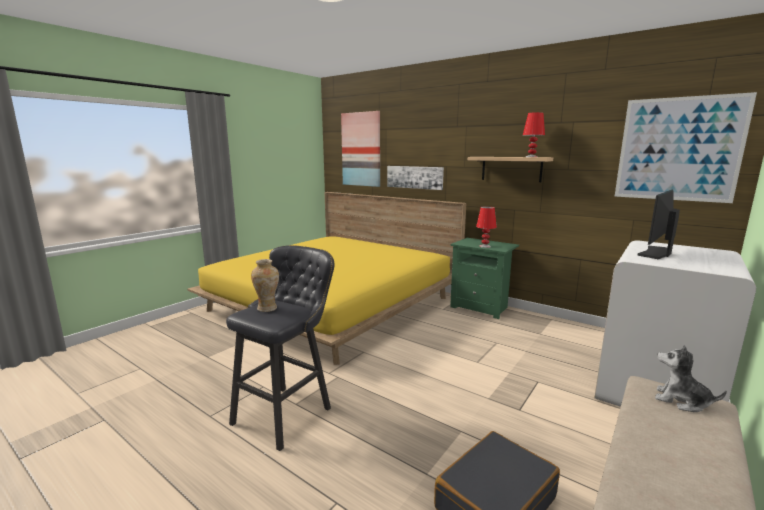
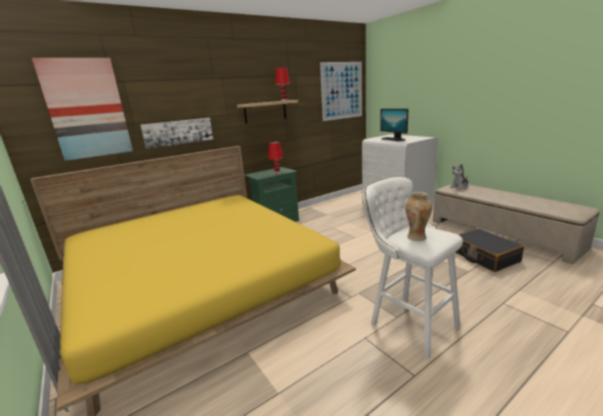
camera: 70 degrees left, 5 degrees up
black stool [226,245,335,451] -> white stool [362,177,463,359]

